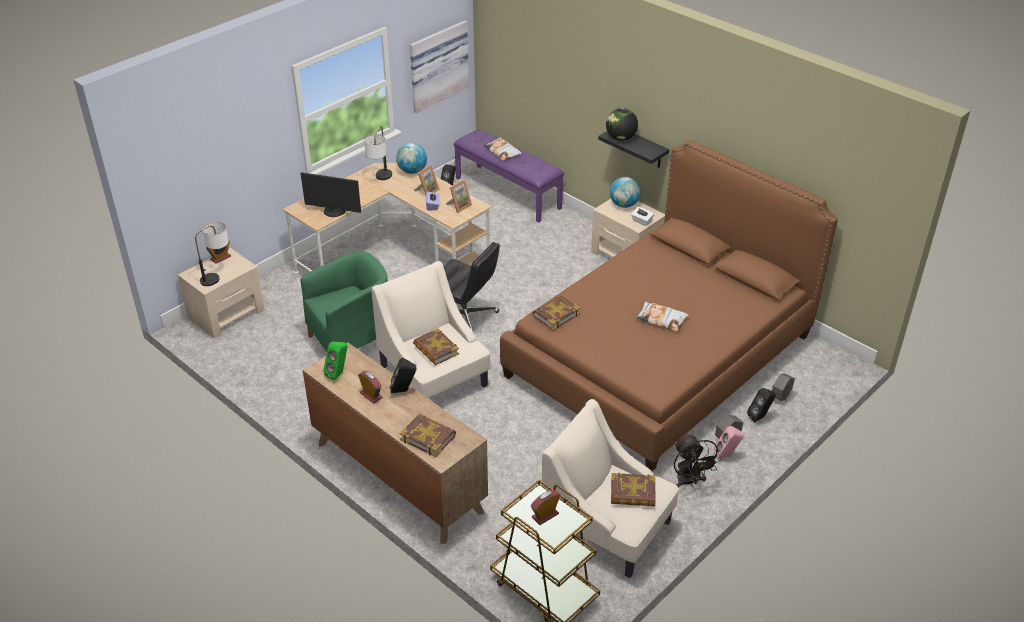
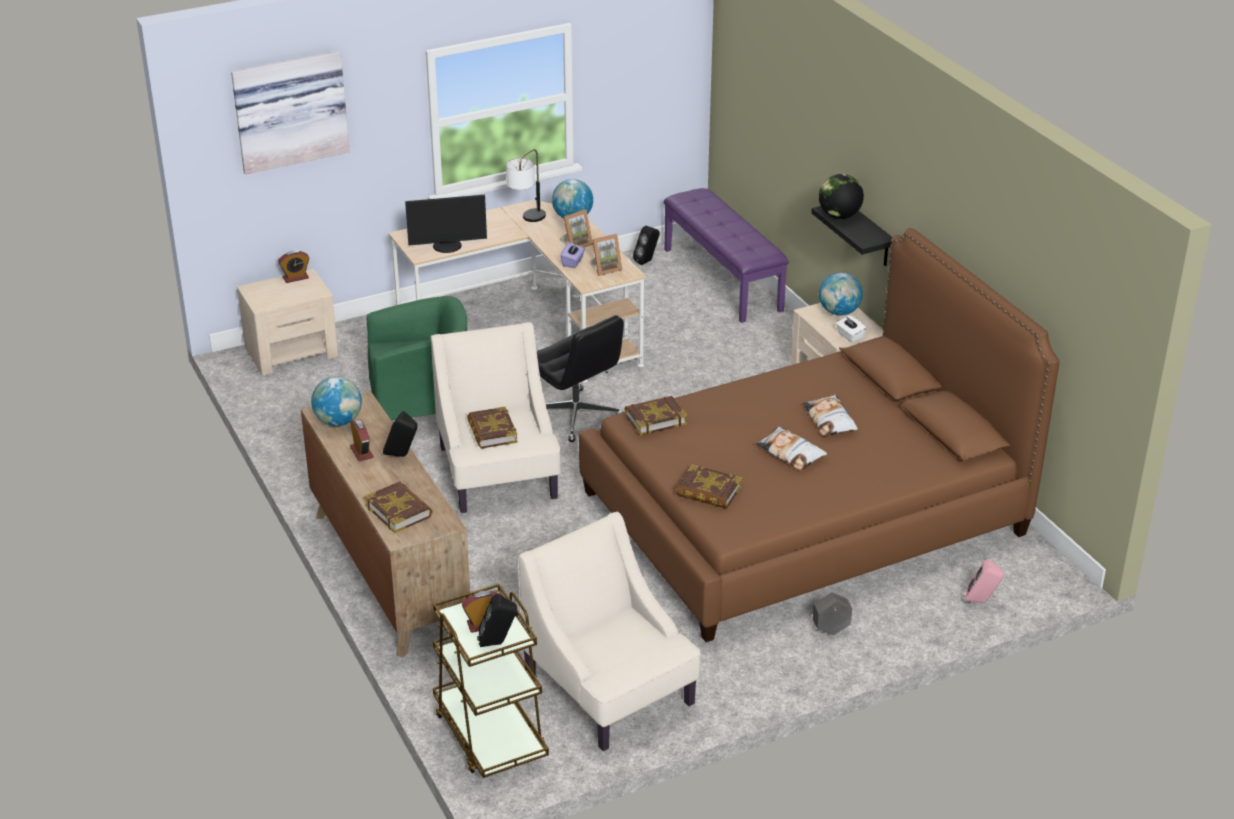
camera: 20 degrees right, 5 degrees down
table lamp [195,222,229,286] -> none
monitor [301,172,361,217] -> monitor turned 45 degrees counterclockwise [405,195,487,253]
green speaker [323,342,347,381] -> globe [311,376,362,426]
picture [410,20,469,113] -> picture moved to [231,51,350,174]
pillow [484,137,522,161] -> pillow moved to [803,394,858,437]
book [611,473,656,506] -> book moved to [676,464,742,509]
black fan [674,433,722,488] -> none
pink speaker [714,426,744,459] -> pink speaker moved to [964,559,1004,603]
black speaker [747,388,776,422] -> black speaker moved to [477,594,517,647]
grey planter [772,373,795,401] -> none

